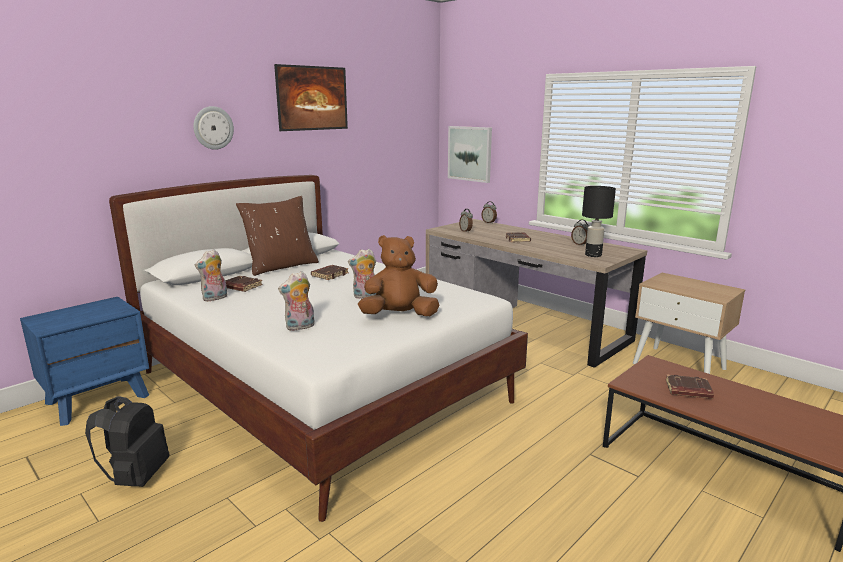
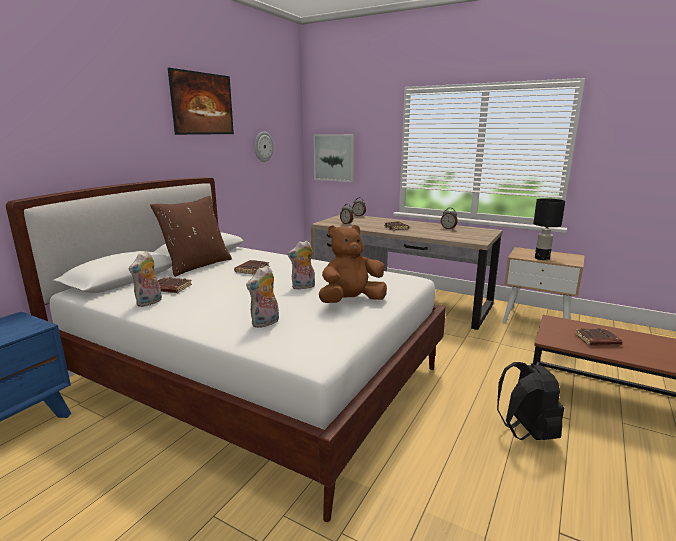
camera: 15 degrees left, 0 degrees up
black backpack [85,396,169,487] -> black backpack moved to [497,362,564,440]
wall clock [193,106,234,150] -> wall clock moved to [255,131,274,162]
black table lamp [582,186,616,257] -> black table lamp moved to [533,198,565,260]

